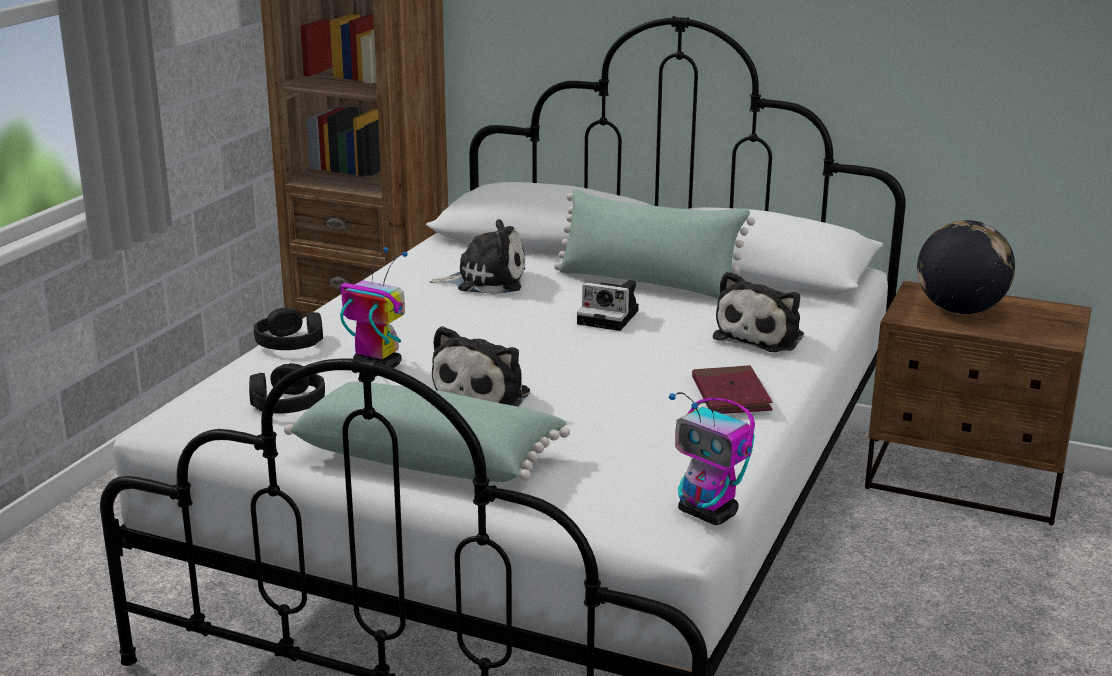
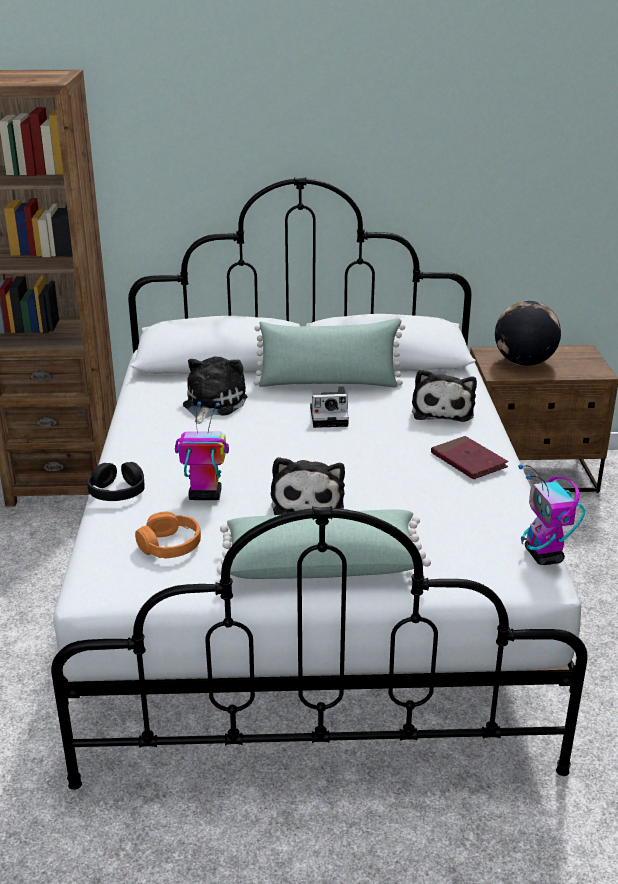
camera: 25 degrees left, 5 degrees up
black headphones [249,363,325,413] -> orange headphones [135,512,201,558]
plush toy [430,219,525,295] -> plush toy turned 45 degrees counterclockwise [183,356,248,424]
toy robot [669,392,755,525] -> toy robot turned 60 degrees clockwise [518,464,585,565]

